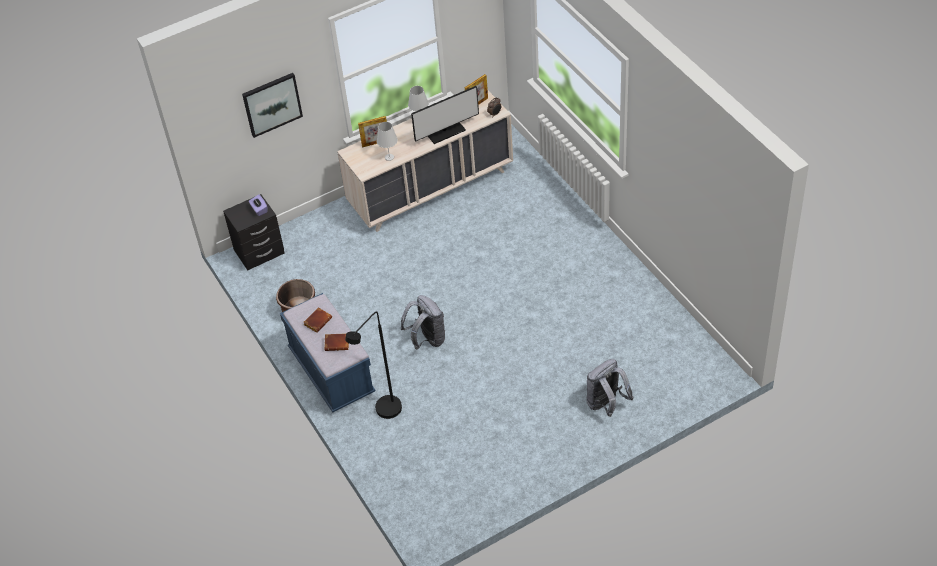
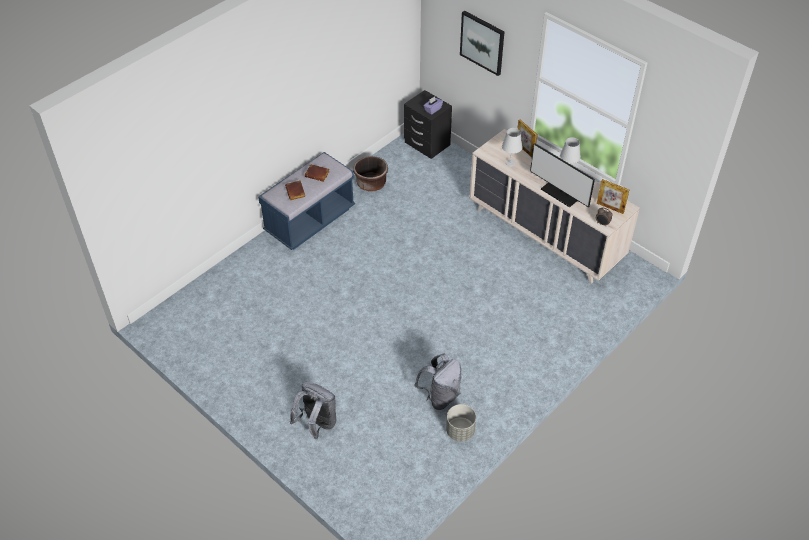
camera: 70 degrees right, 0 degrees up
black floor lamp [345,311,402,419] -> none
grey backpack [401,295,445,350] -> grey backpack moved to [414,354,462,410]
none -> grey planter [446,404,476,442]

